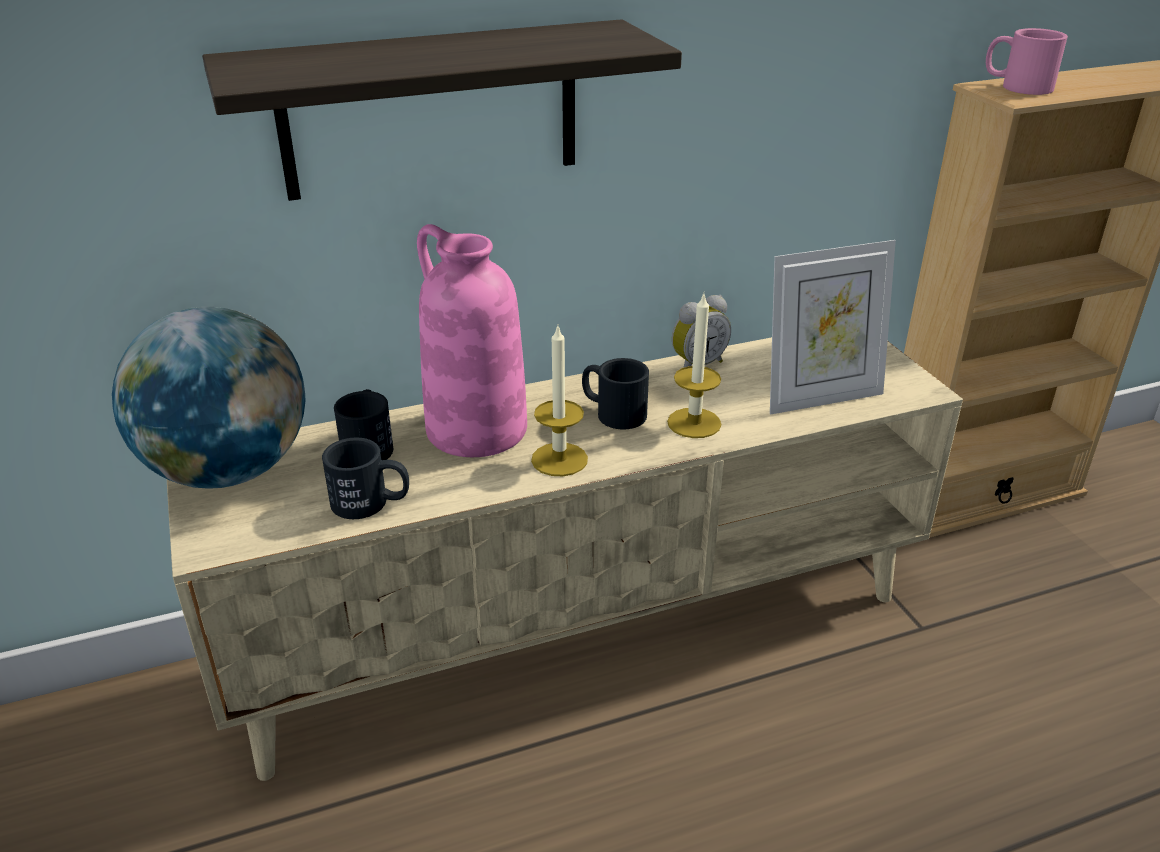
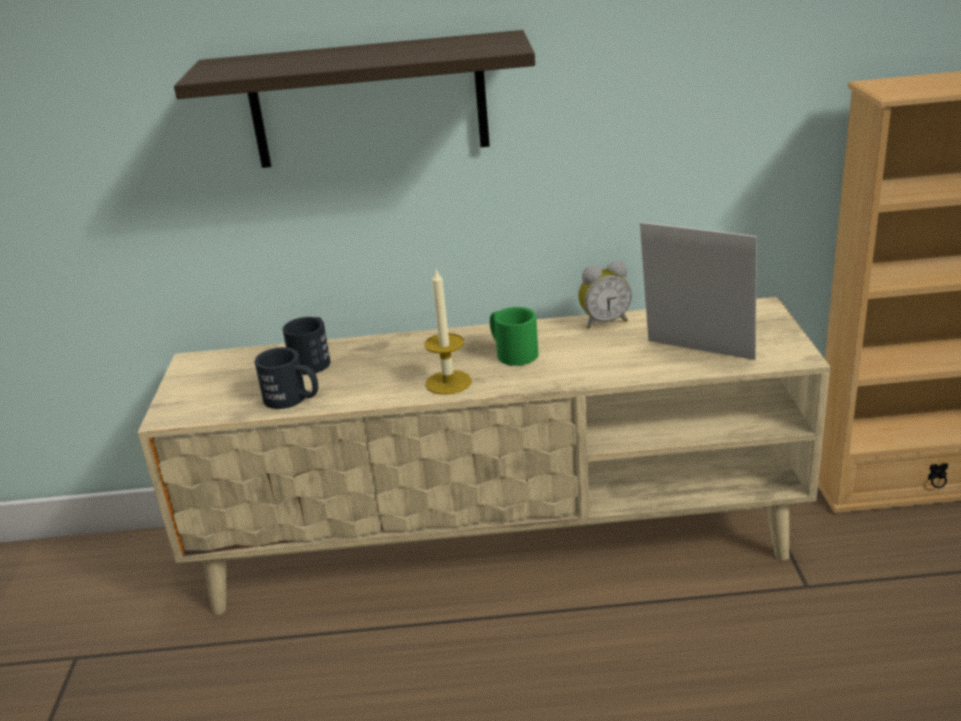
camera: 20 degrees right, 5 degrees down
globe [112,307,305,489] -> none
pink vase [417,224,527,457] -> none
black mug [582,358,649,429] -> green mug [490,307,538,366]
candle [667,293,721,438] -> none
picture frame [770,240,896,415] -> picture frame turned 150 degrees counterclockwise [640,222,757,360]
pink mug [986,28,1068,95] -> none

